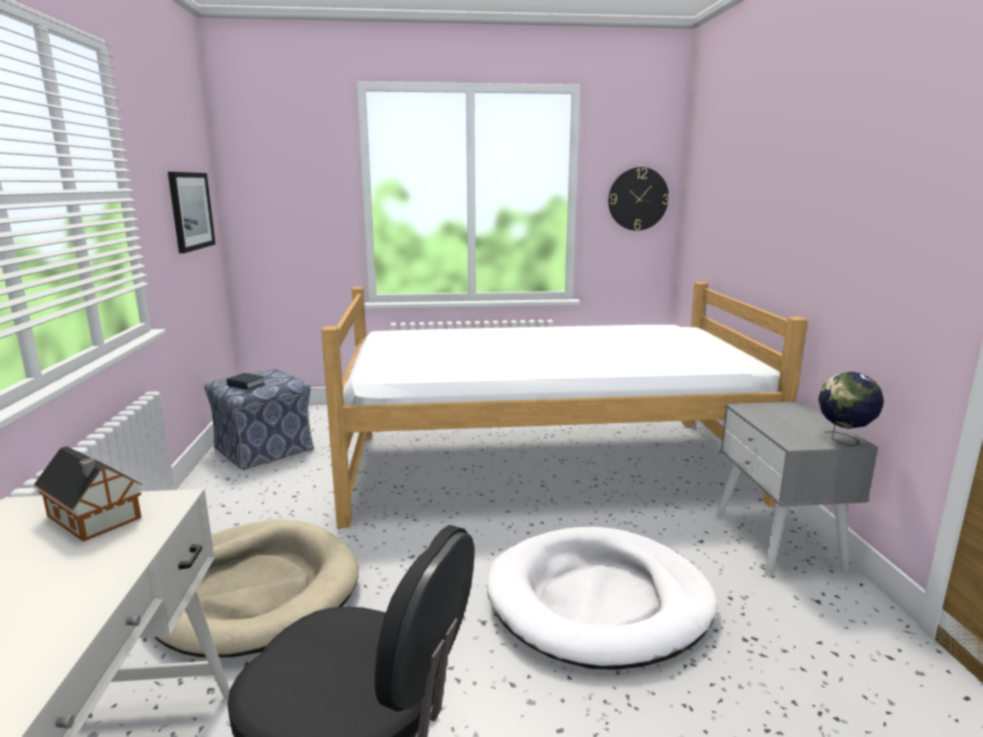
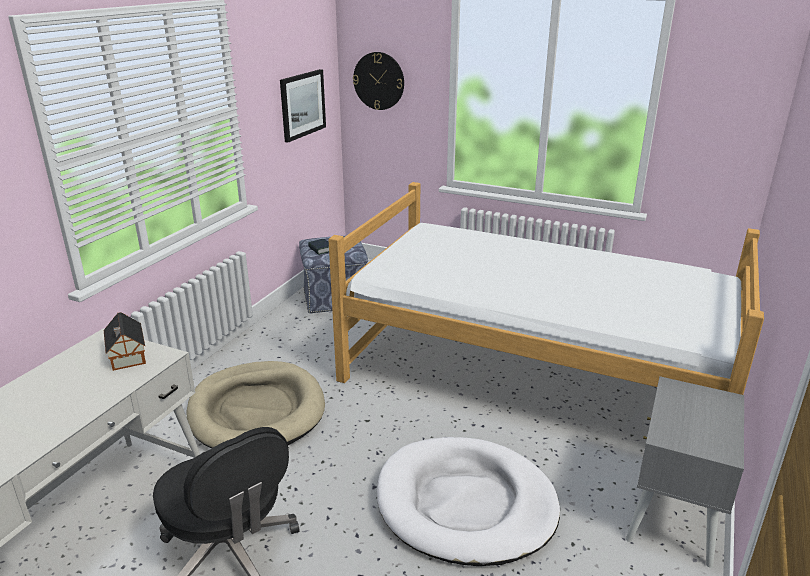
camera: 30 degrees right, 10 degrees up
wall clock [608,167,669,231] -> wall clock moved to [353,52,404,110]
globe [818,372,884,446] -> none

